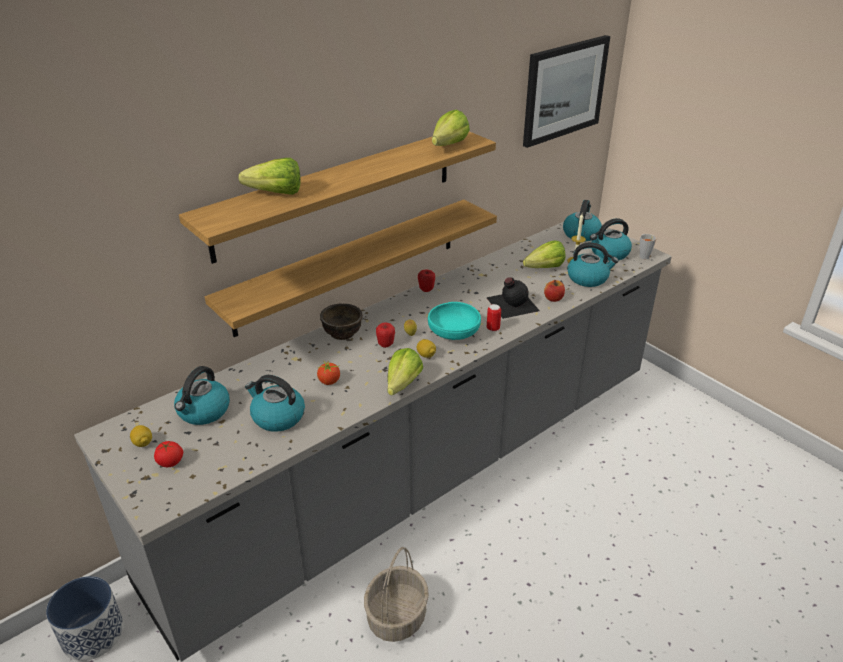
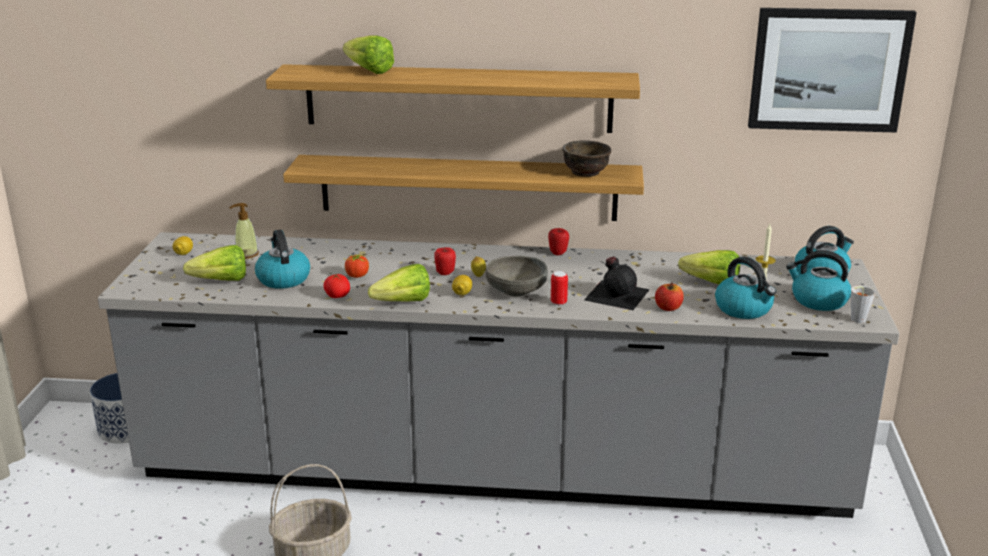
camera: 45 degrees right, 10 degrees down
tomato [154,441,183,467] -> tomato moved to [323,273,350,298]
kettle [174,366,230,425] -> soap dispenser [229,203,259,259]
brown bowl [320,304,363,340] -> brown bowl moved to [563,141,611,177]
turquoise bowl [428,302,481,340] -> grey bowl [486,256,548,296]
lettuce [432,110,470,146] -> lettuce moved to [183,245,246,281]

